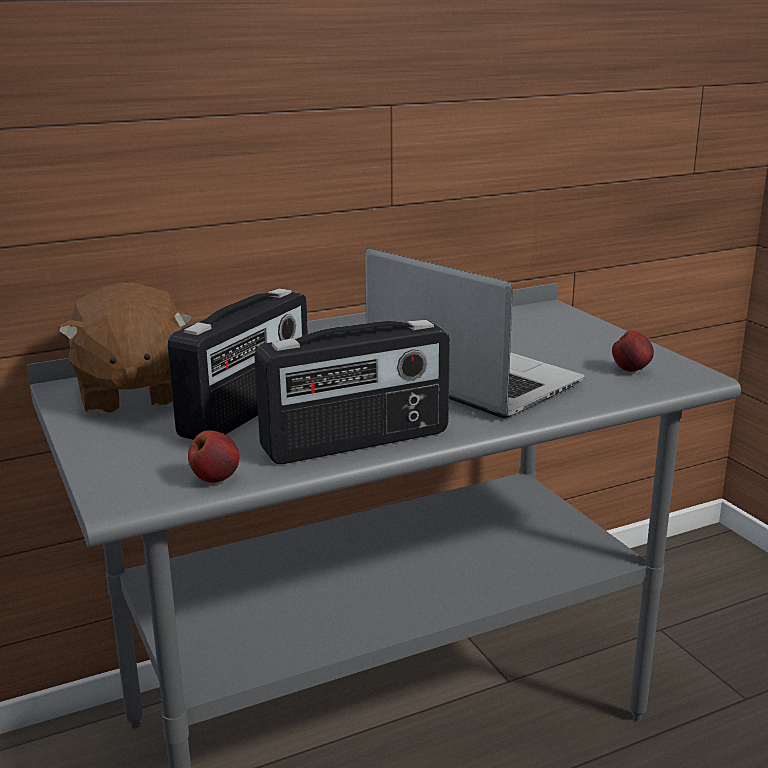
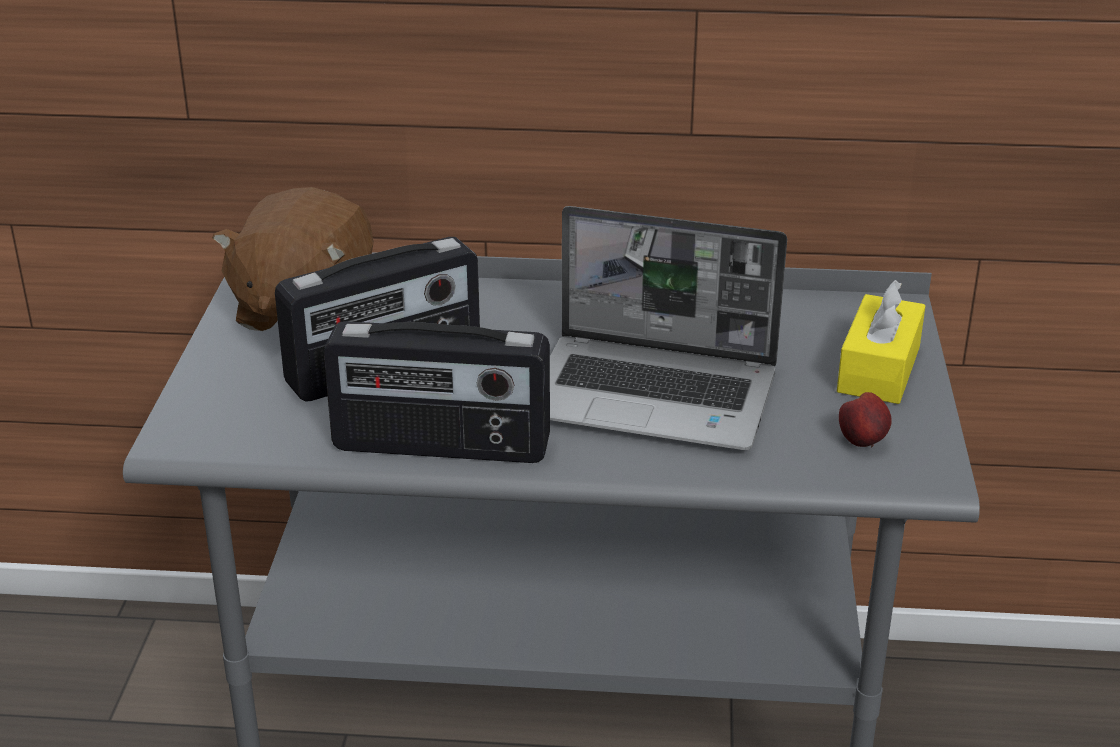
camera: 30 degrees right, 10 degrees up
apple [188,430,239,483] -> none
laptop [365,248,585,418] -> laptop turned 120 degrees clockwise [550,206,787,450]
none -> yellow tissue box [837,280,926,404]

